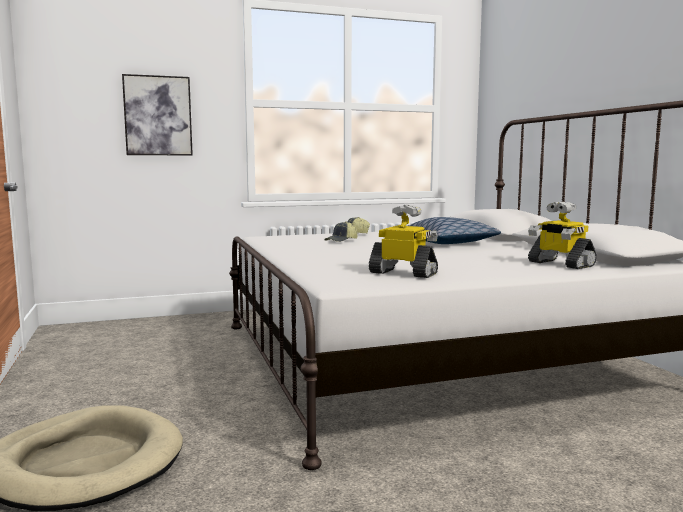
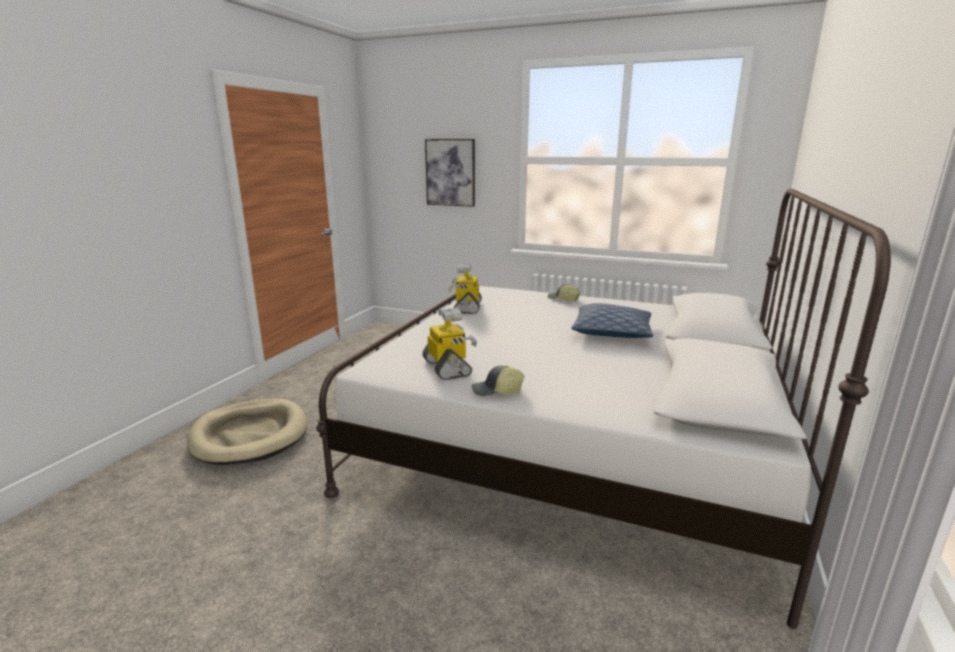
camera: 40 degrees right, 10 degrees up
cap [324,221,357,242] -> cap moved to [472,365,524,396]
toy robot [528,202,597,269] -> toy robot moved to [449,264,482,314]

